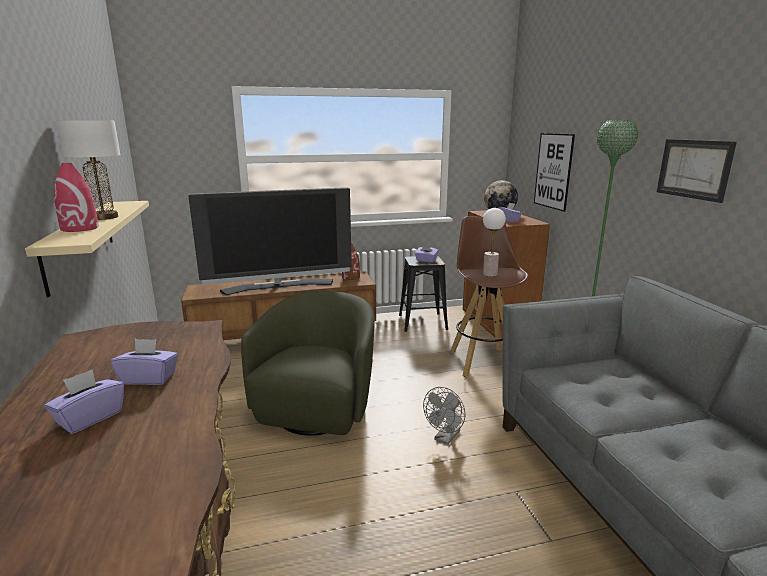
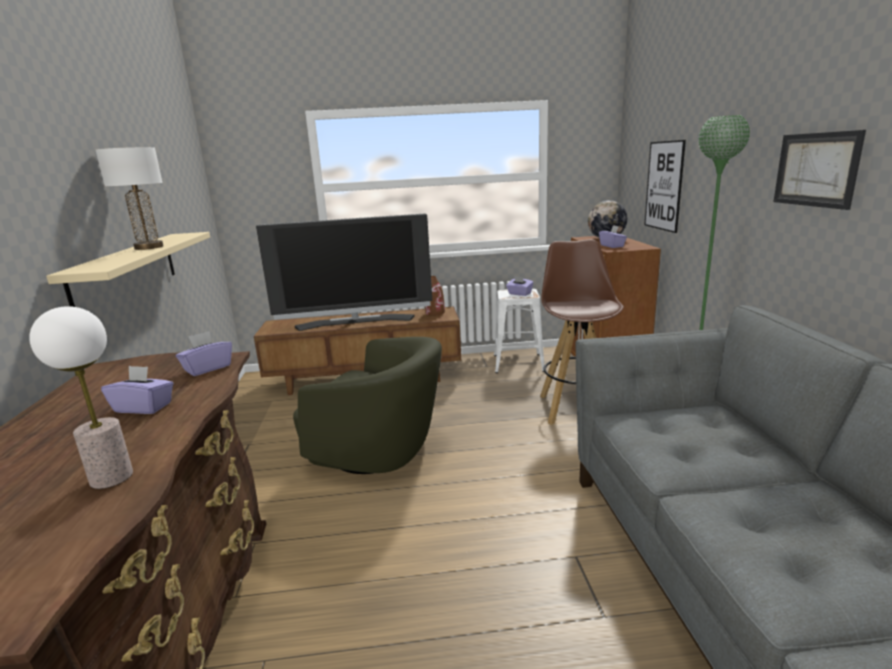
camera: 10 degrees right, 0 degrees up
purple tissue box [45,370,124,434] -> purple tissue box moved to [176,331,232,376]
red vase [54,163,99,232] -> none
green armchair [241,291,375,436] -> green armchair turned 90 degrees clockwise [293,337,442,474]
black stool [399,256,448,332] -> white stool [494,289,545,373]
grey fan [423,387,466,445] -> none
table lamp [483,208,506,277] -> table lamp moved to [29,306,133,489]

